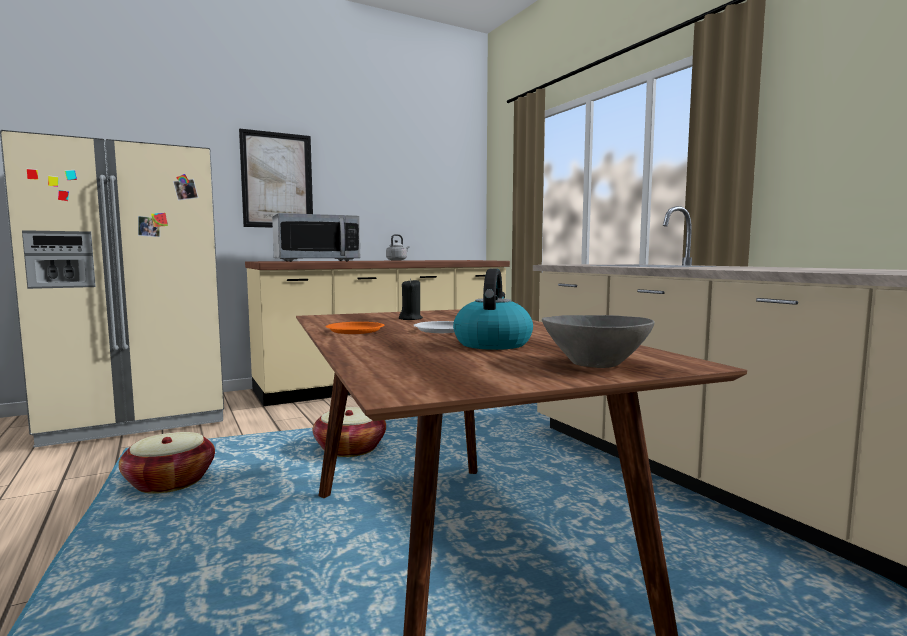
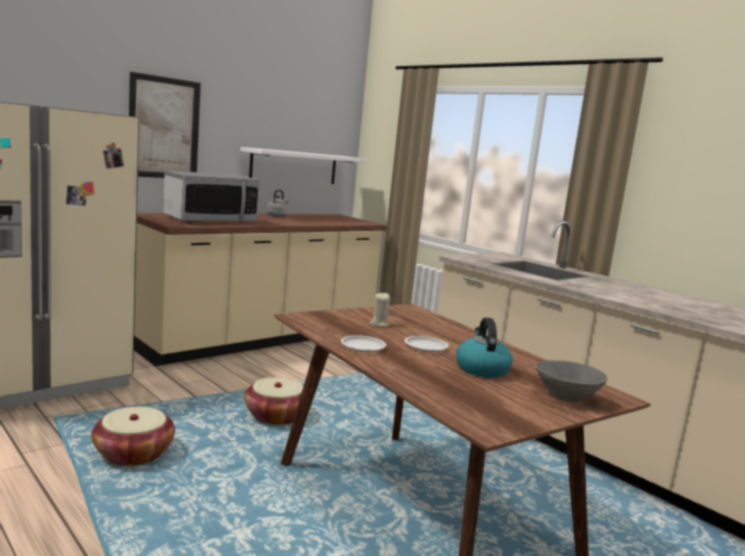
camera: 15 degrees left, 5 degrees up
orange plate [325,322,385,334] -> white plate [341,335,386,352]
black candle [399,278,423,320] -> beige candle [370,292,390,327]
none -> white shelf [240,147,367,184]

